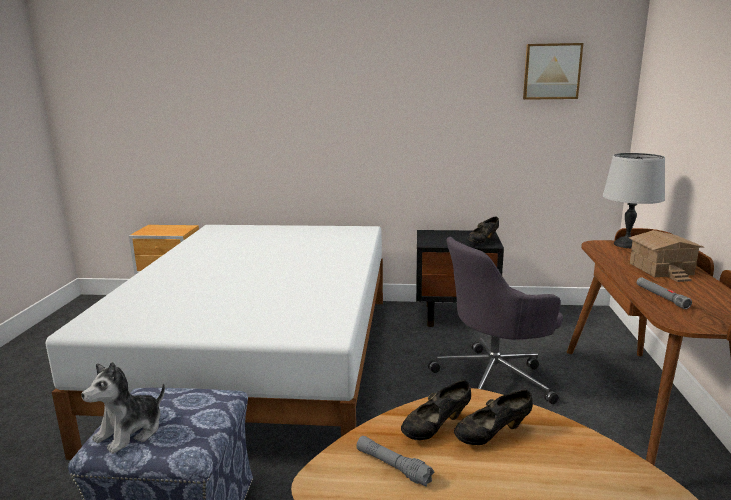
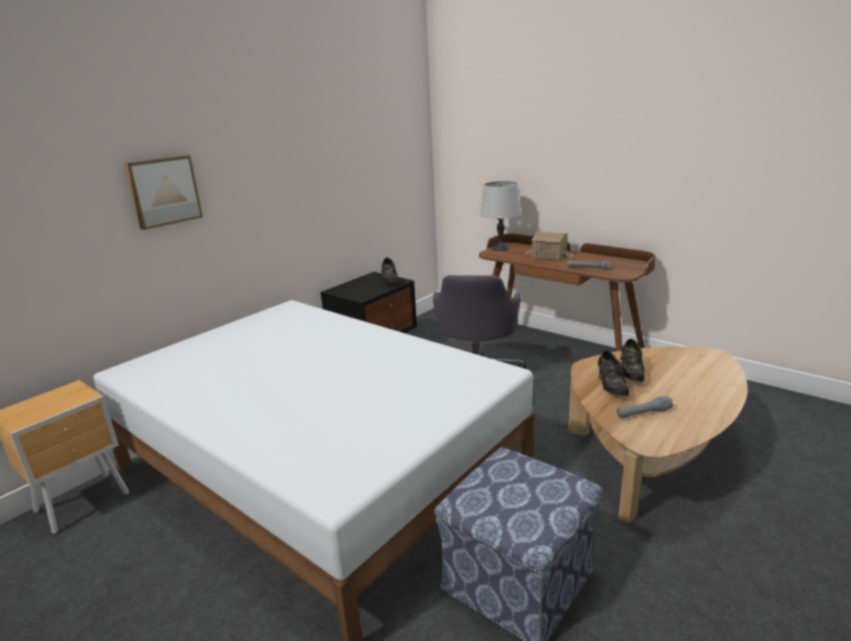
camera: 55 degrees left, 5 degrees up
plush toy [81,362,165,454] -> none
picture [523,43,583,100] -> picture moved to [124,155,203,230]

